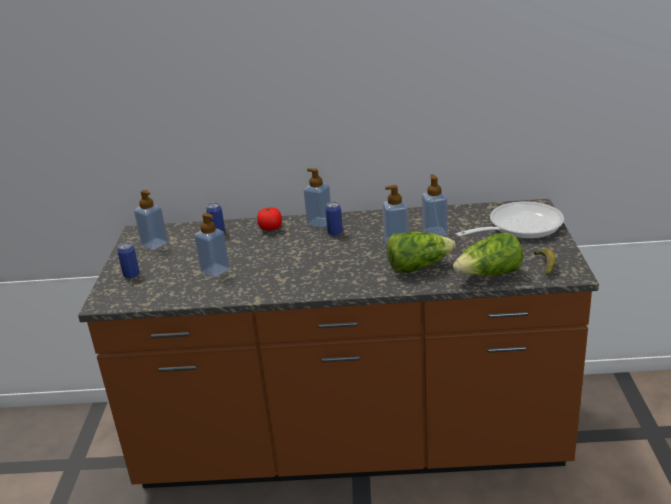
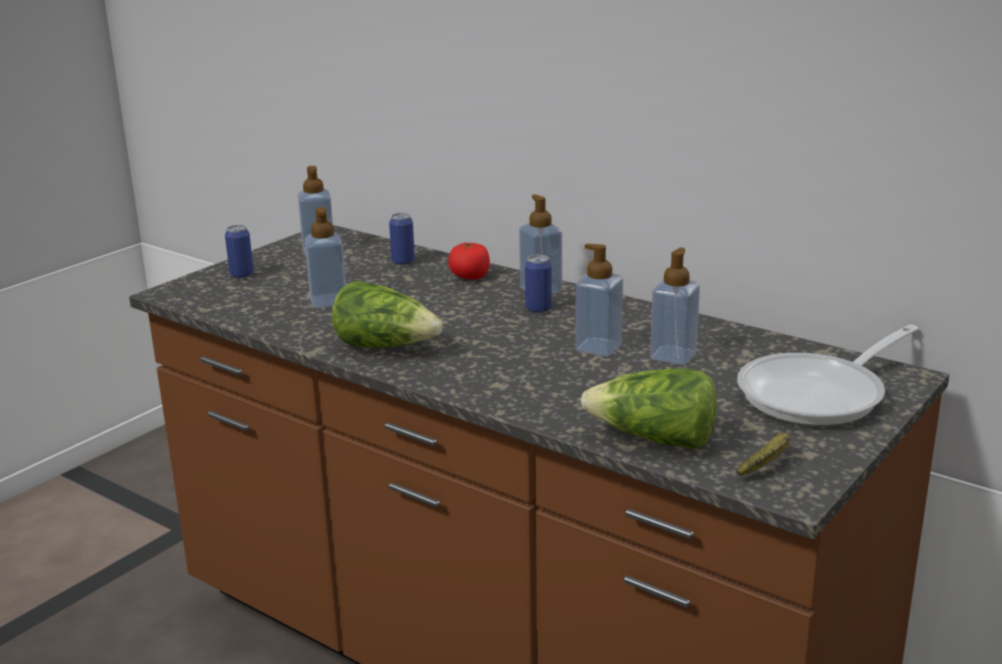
camera: 35 degrees right, 5 degrees down
lettuce [387,232,456,273] -> lettuce moved to [332,280,443,348]
frying pan [456,201,564,239] -> frying pan turned 135 degrees clockwise [737,324,919,426]

